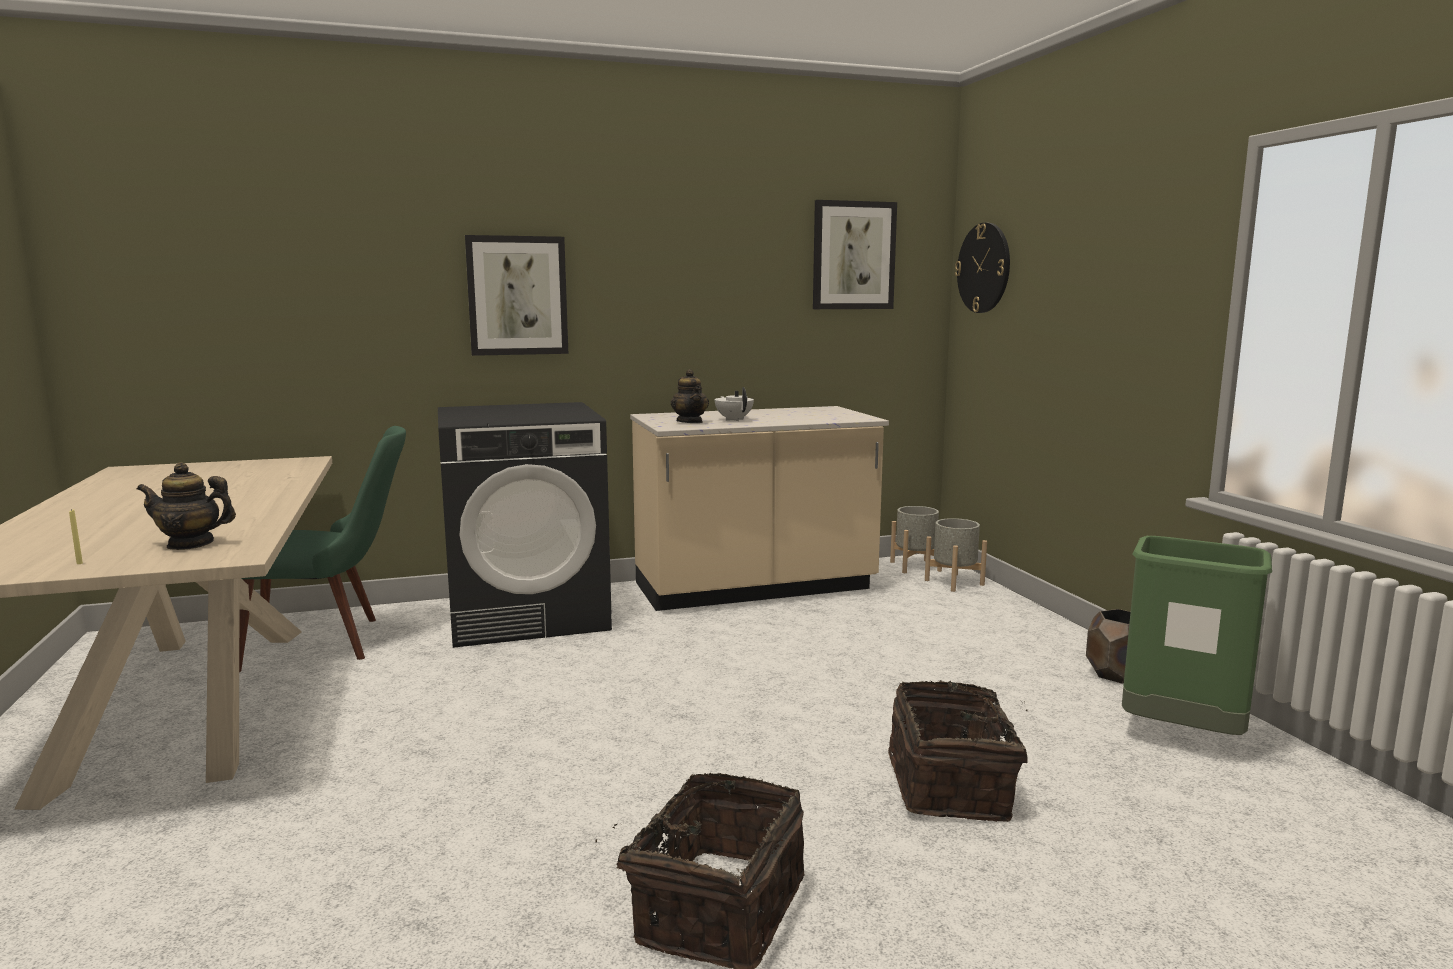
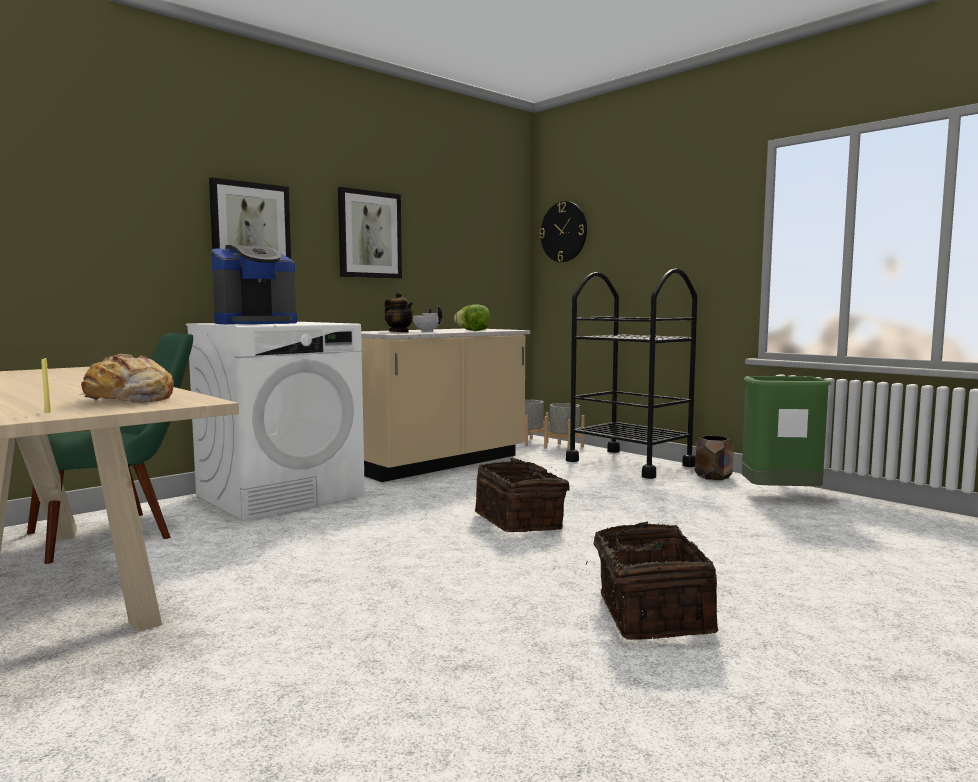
camera: 25 degrees left, 5 degrees down
teapot [137,462,236,550] -> bread [81,354,174,403]
black washing machine [438,402,612,648] -> white washing machine [186,322,365,521]
picture [813,200,897,309] -> picture moved to [338,187,402,279]
basket [888,680,1028,822] -> basket moved to [475,458,570,532]
none -> coffee machine [211,245,297,324]
none -> lettuce [454,304,490,331]
none -> black cart [566,269,698,479]

